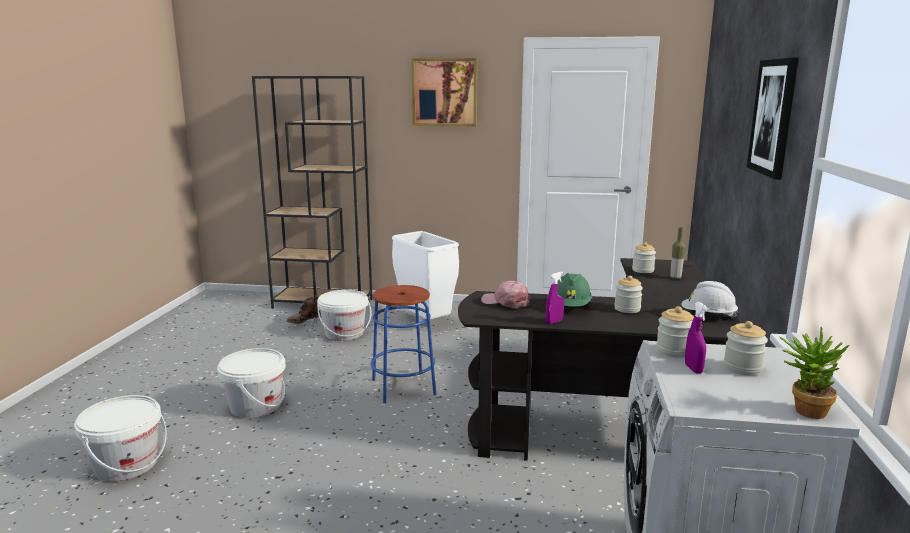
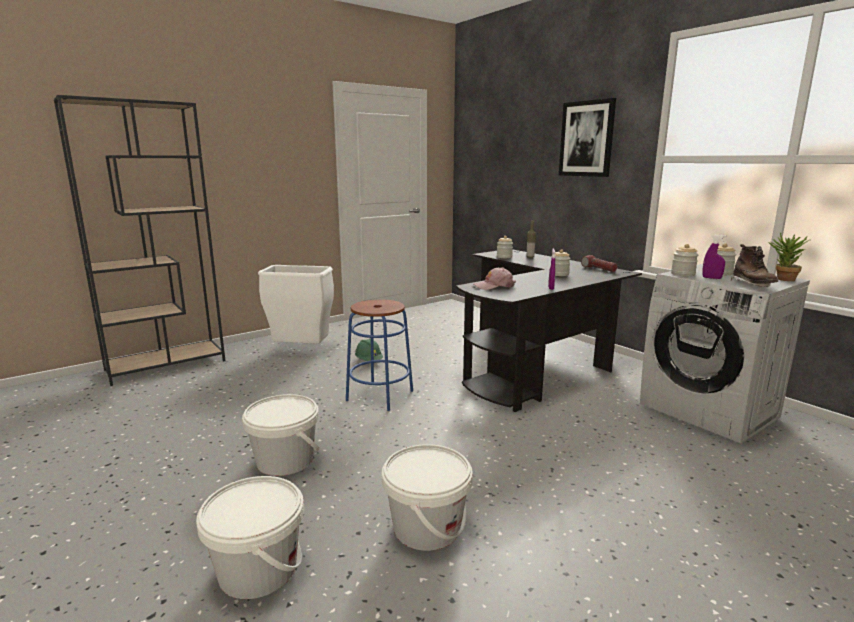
camera: 45 degrees left, 0 degrees up
brown boot [287,295,321,326] -> brown boot moved to [730,244,778,287]
white bucket [317,290,372,341] -> white bucket moved to [382,444,473,551]
picture [411,58,477,126] -> none
green hard hat [557,273,592,307] -> green hard hat moved to [355,339,383,361]
white hard hat [681,281,738,318] -> flashlight [581,255,618,272]

